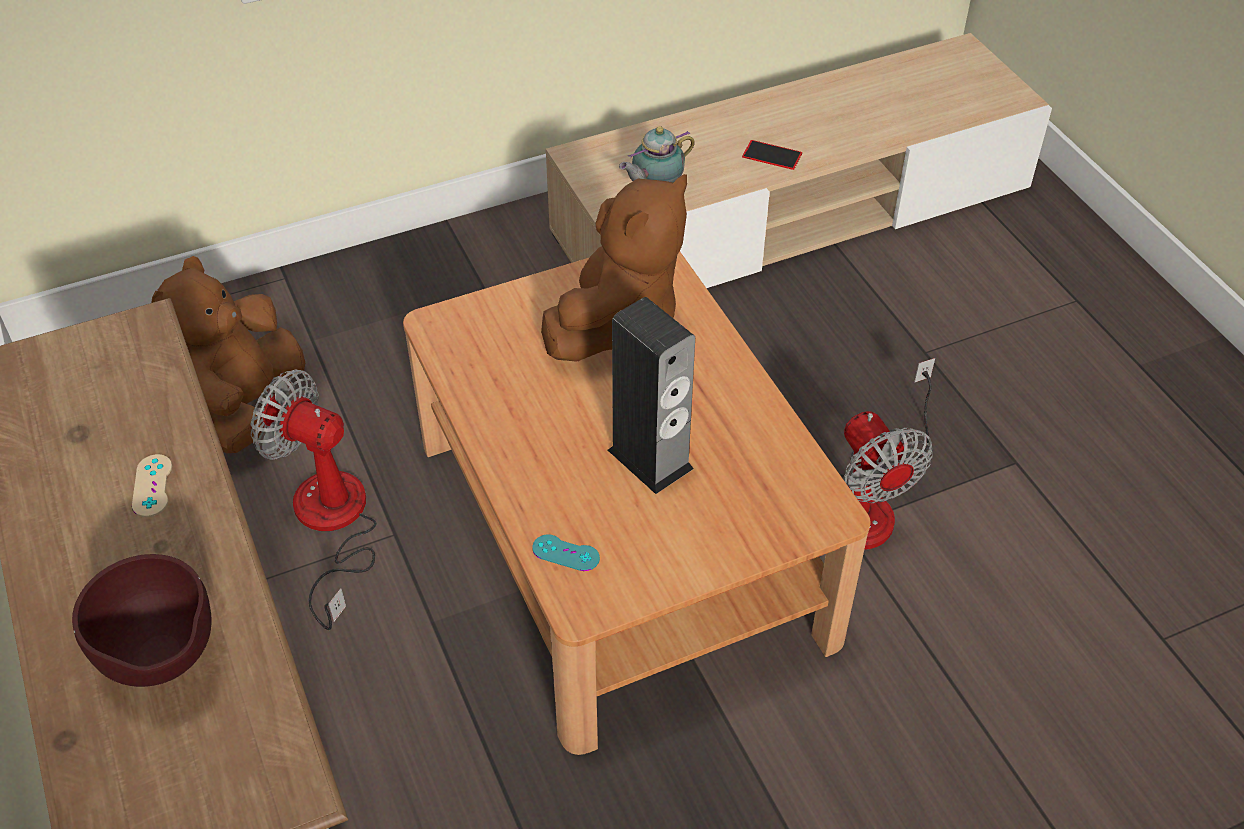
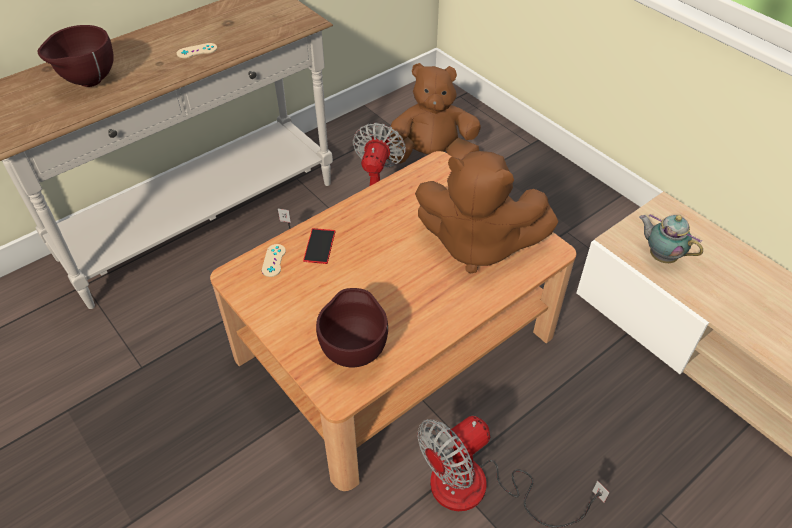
camera: 75 degrees right, 0 degrees up
turquoise game controller [532,534,600,571] -> beige game controller [262,244,286,277]
speaker [608,297,695,494] -> none
phone [742,140,802,170] -> phone moved to [303,228,335,264]
none -> brown bowl [316,288,388,367]

